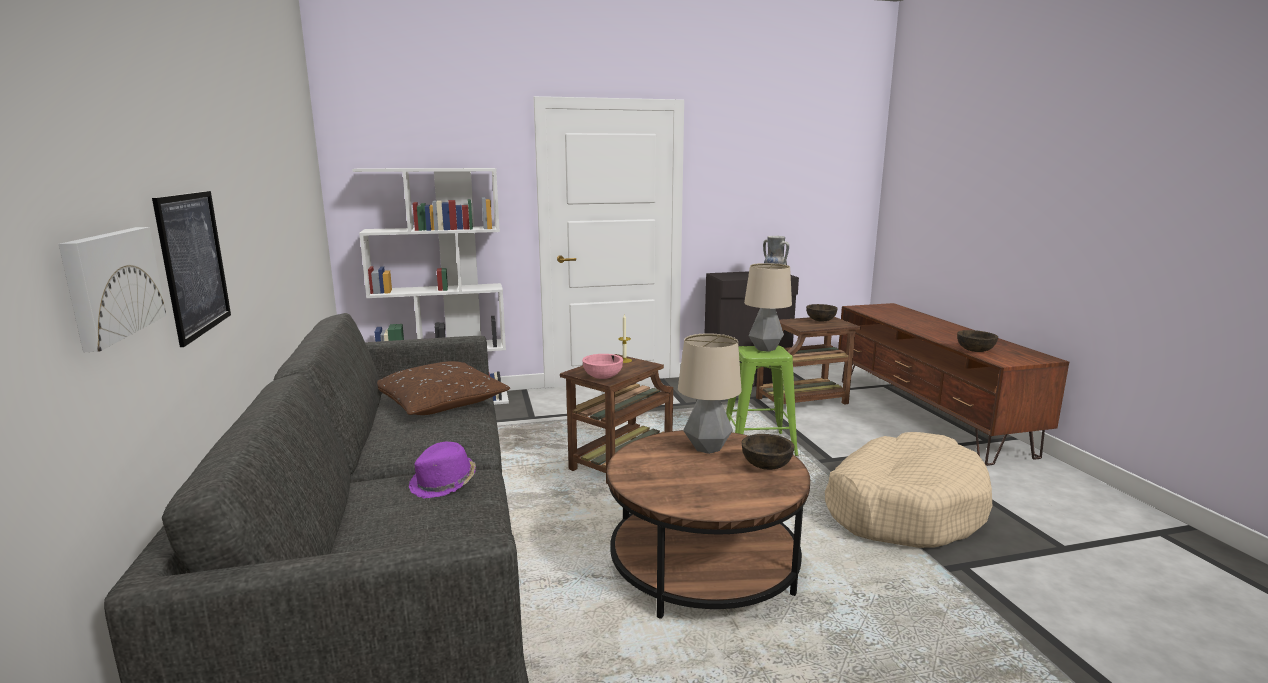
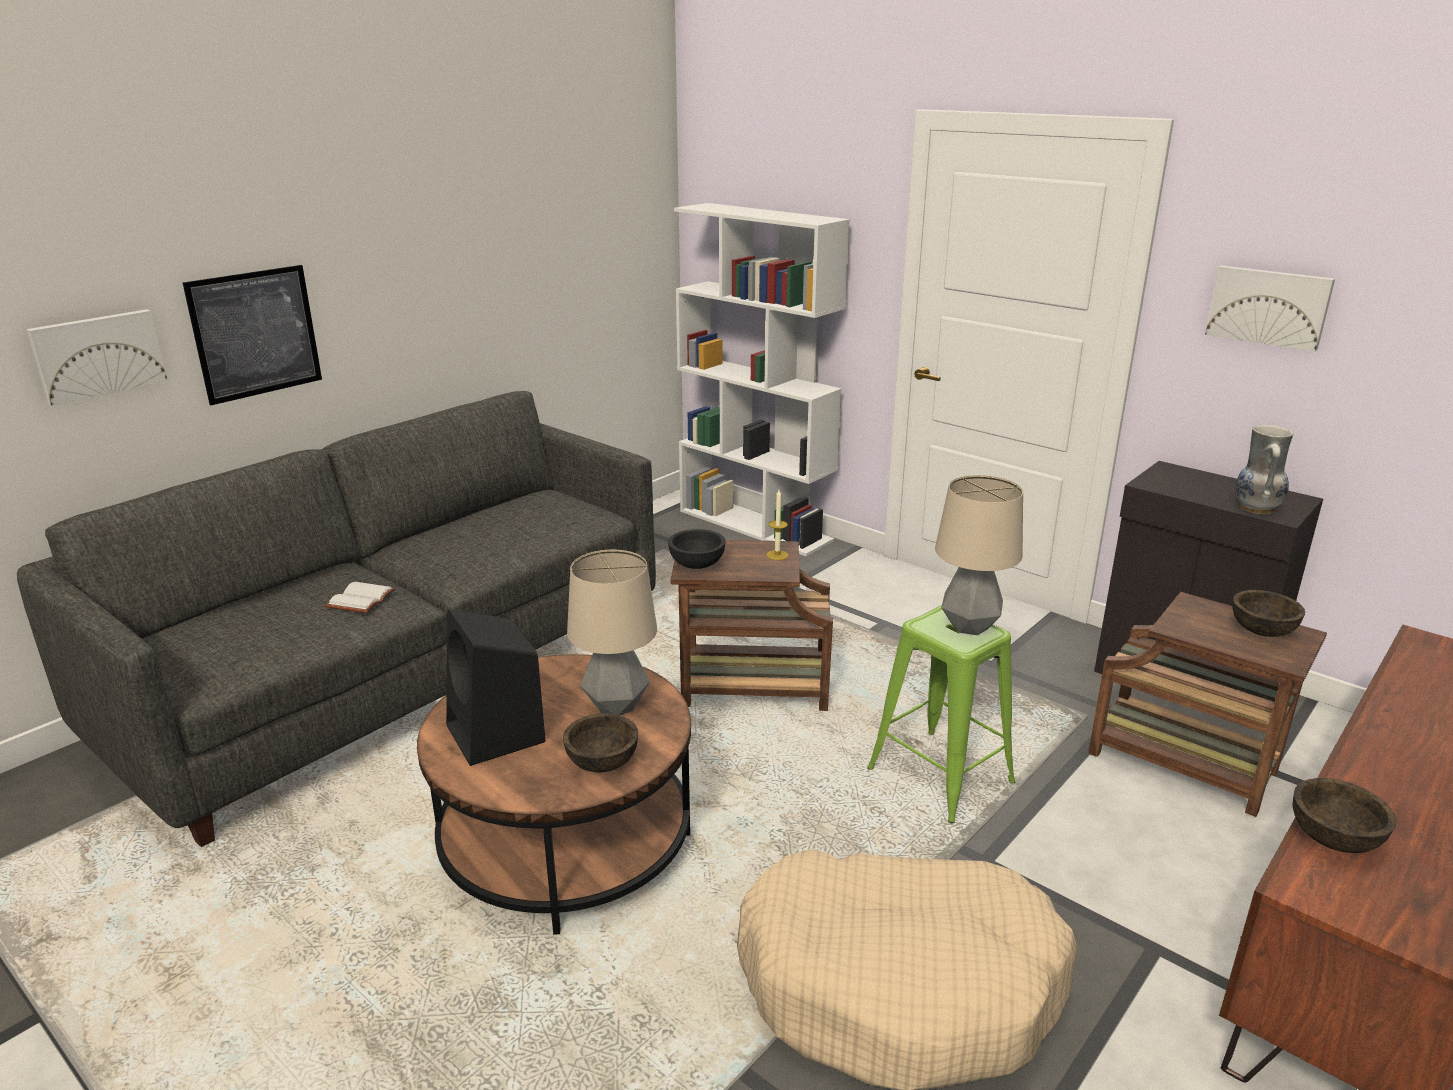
camera: 55 degrees right, 10 degrees up
brown pillow [377,361,510,415] -> none
purple hat [409,442,476,498] -> white book [326,582,395,613]
pink bowl [582,354,623,379] -> black bowl [668,529,726,569]
none -> black speaker [446,609,546,766]
none -> picture [1205,265,1335,352]

